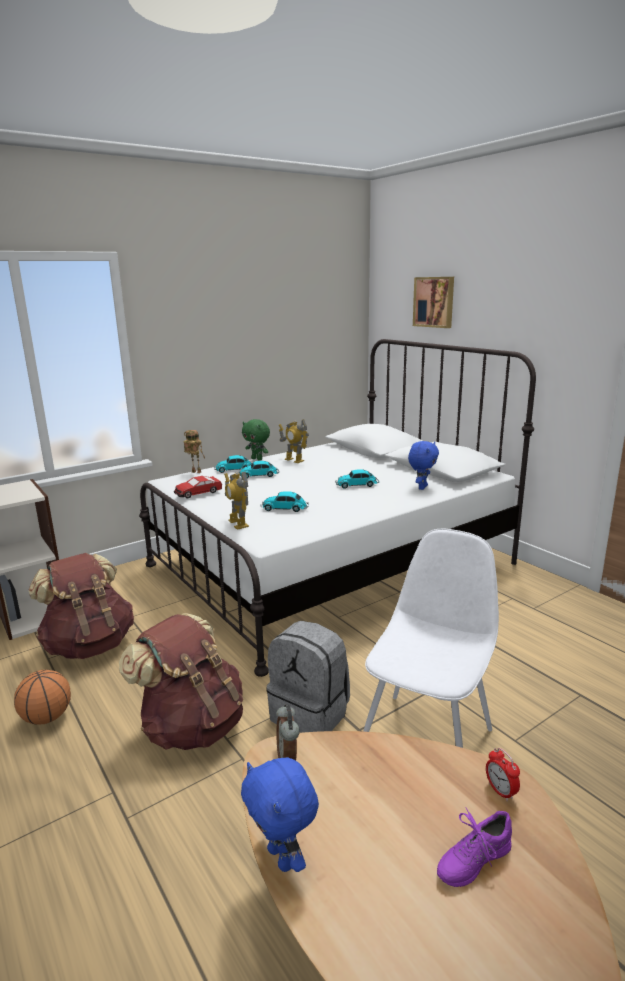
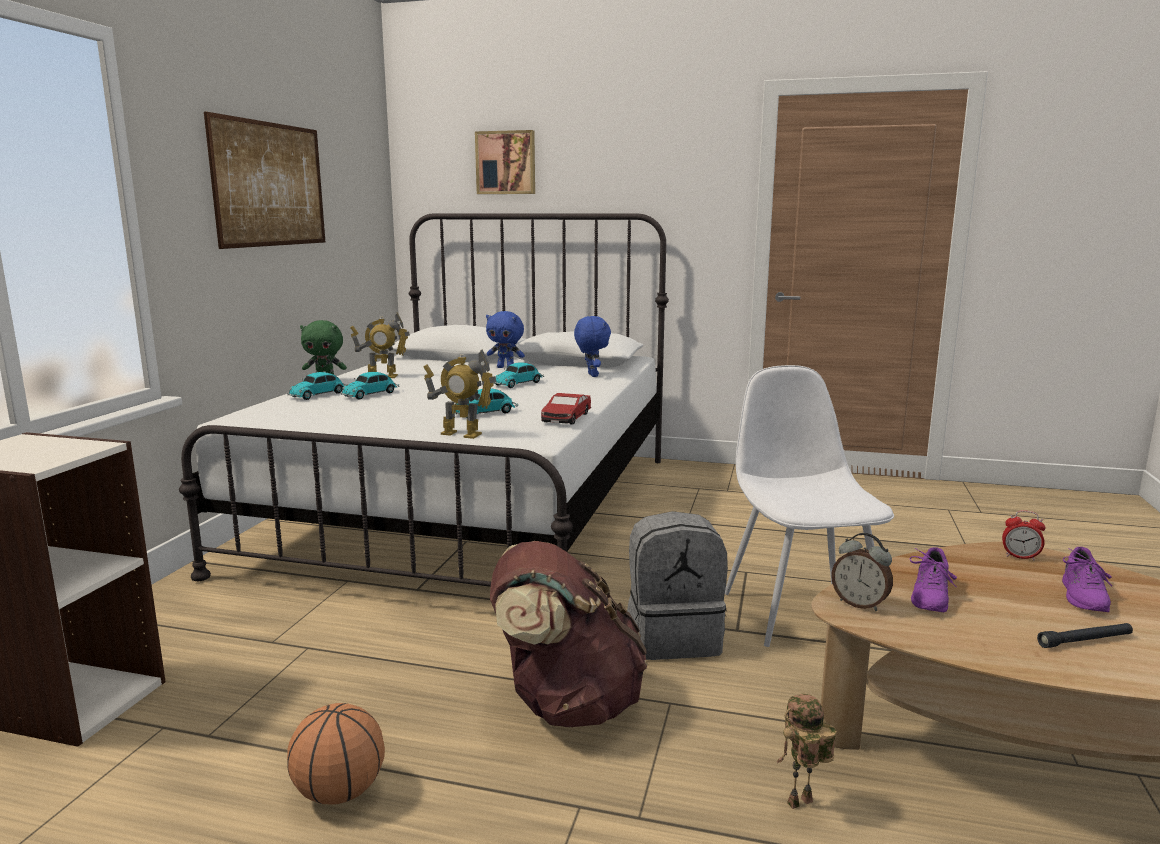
camera: 40 degrees left, 5 degrees down
brown backpack [28,553,134,659] -> none
toy car [174,476,222,498] -> toy car moved to [541,393,591,425]
toy robot [183,430,205,473] -> toy robot moved to [777,694,837,809]
blue plush toy [241,758,319,872] -> blue plush toy moved to [486,311,525,368]
none -> picture [204,112,325,249]
none -> purple shoe [910,547,957,612]
none -> black flashlight [1037,623,1133,648]

